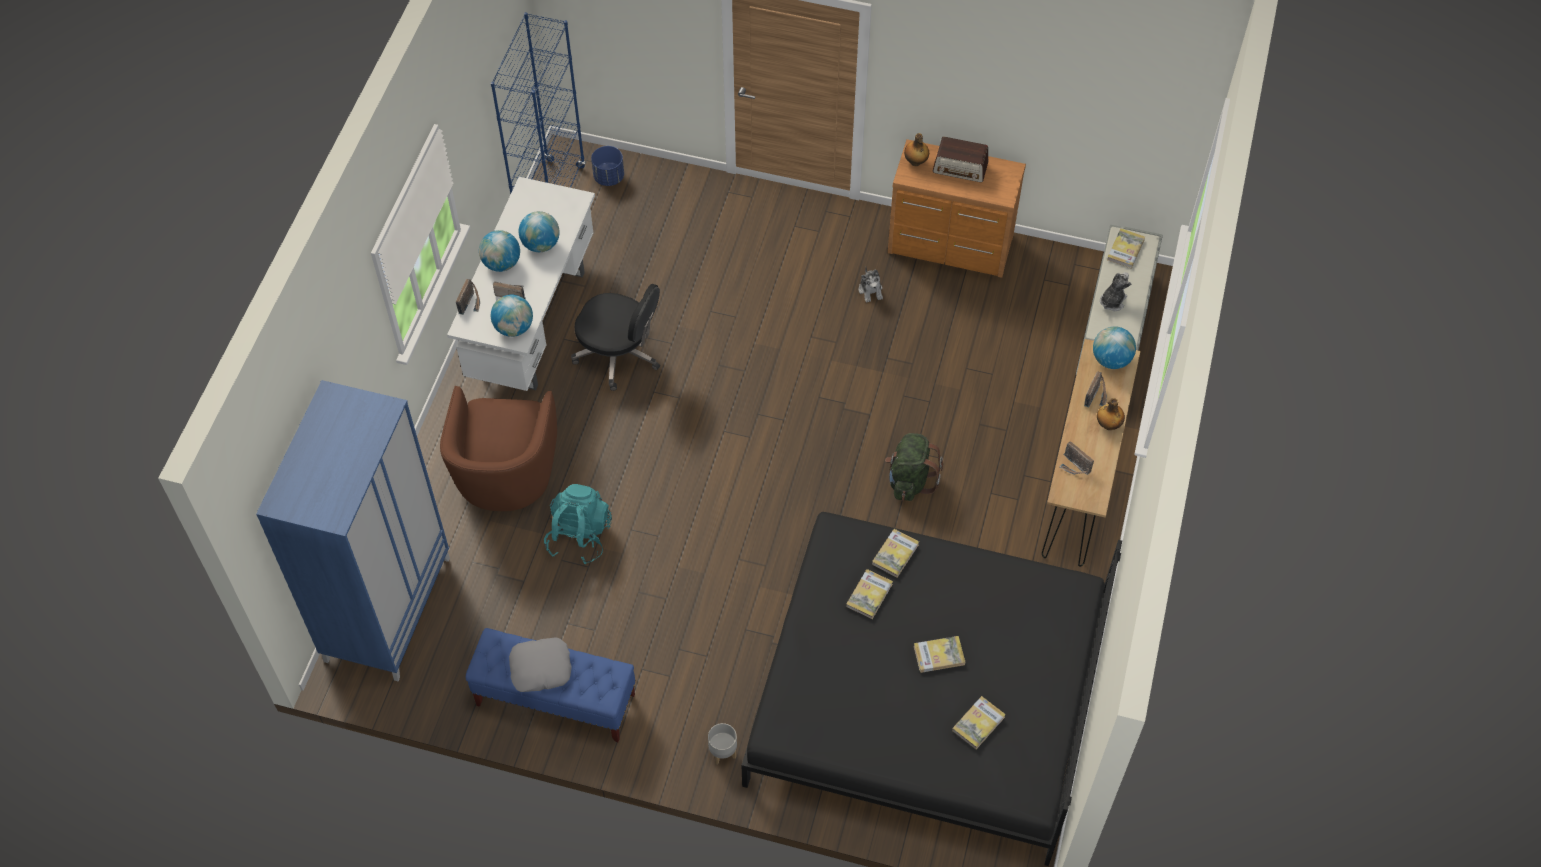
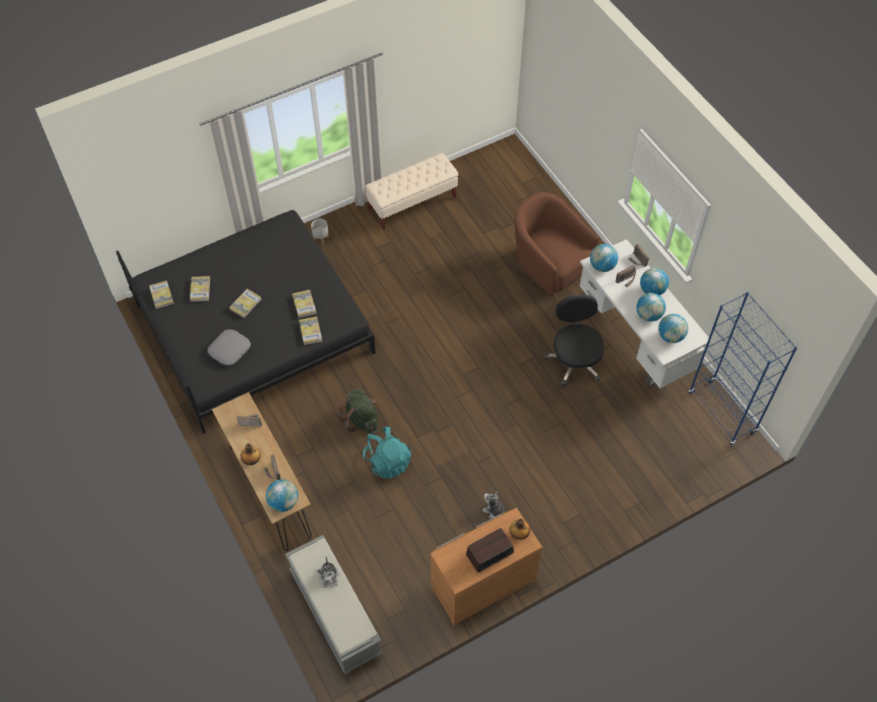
camera: 135 degrees right, 0 degrees up
blue wardrobe [256,380,450,681] -> none
blue bench [466,628,636,742] -> beige bench [365,153,458,230]
grey pillow [509,637,571,692] -> grey pillow moved to [208,329,251,365]
turquoise backpack [544,484,612,564] -> turquoise backpack moved to [363,427,411,479]
black office chair [571,284,660,391] -> black office chair turned 105 degrees clockwise [544,294,604,386]
blue planter [591,146,624,186] -> none
book [1107,228,1145,269] -> book moved to [149,280,174,309]
none -> globe [658,314,688,343]

